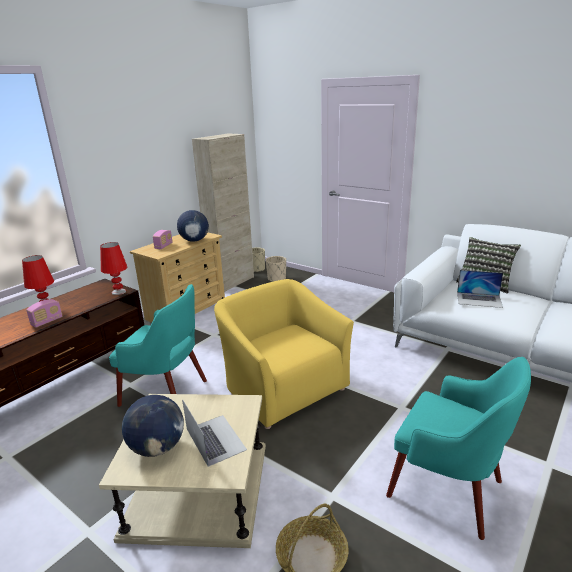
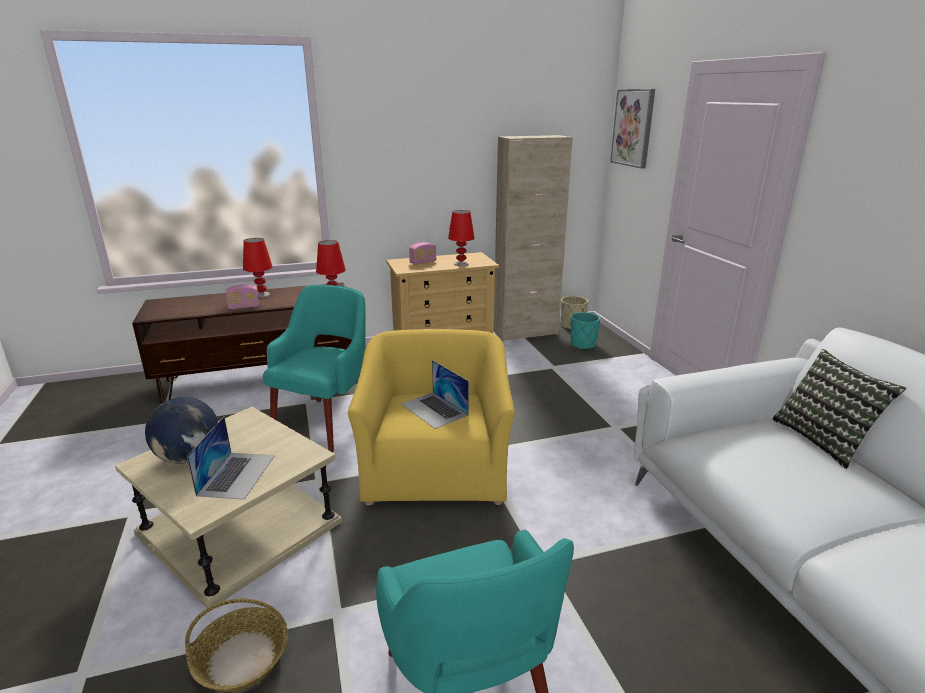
camera: 35 degrees right, 0 degrees up
turquoise armchair [109,284,207,407] -> turquoise armchair turned 120 degrees counterclockwise [263,285,366,452]
globe [177,210,209,242] -> red table lamp [448,210,474,266]
beige planter [266,256,286,282] -> turquoise planter [571,312,601,349]
laptop [457,270,503,308] -> laptop moved to [401,360,469,429]
none -> picture [610,89,655,169]

